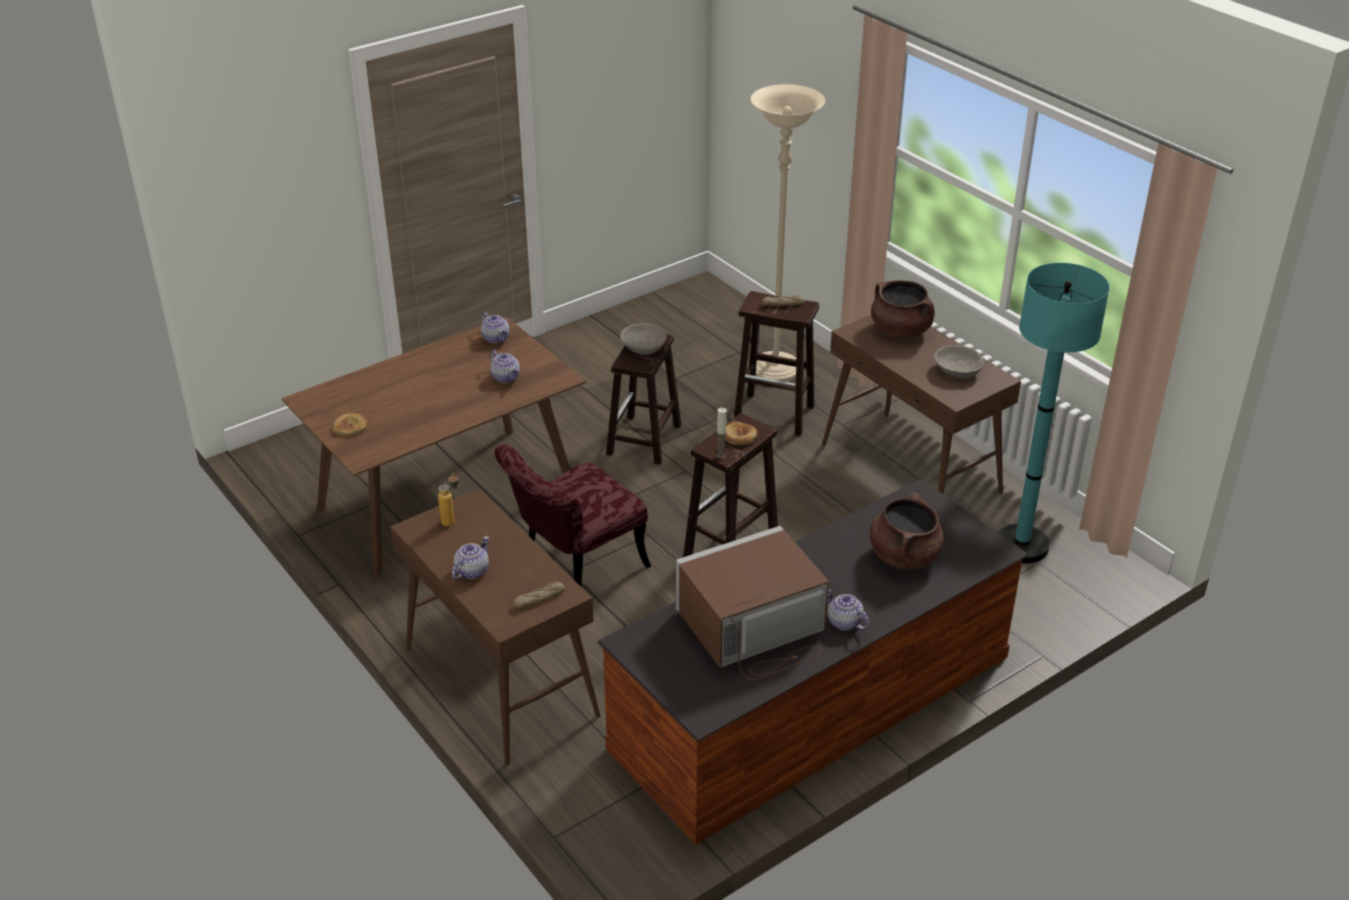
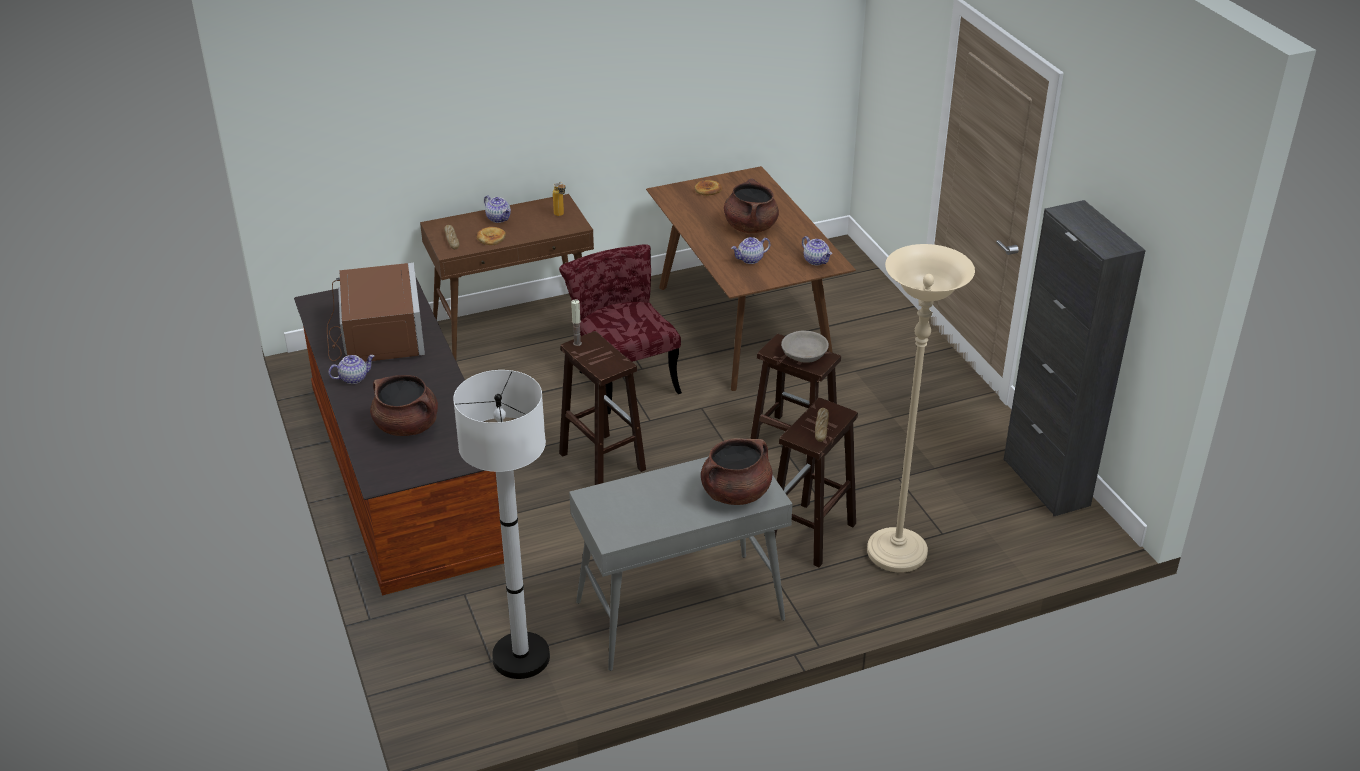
camera: 105 degrees right, 0 degrees up
teapot [481,312,509,344] -> teapot turned 105 degrees counterclockwise [802,236,832,265]
bread [725,422,757,445] -> bread moved to [477,227,506,245]
brown console table [822,315,1021,494] -> grey console table [569,457,793,671]
grey bowl [934,345,984,378] -> none
turquoise floor lamp [998,263,1110,563] -> white floor lamp [453,370,550,679]
none -> brown cooking pot [724,178,779,233]
none -> black cabinet [1003,200,1146,516]

